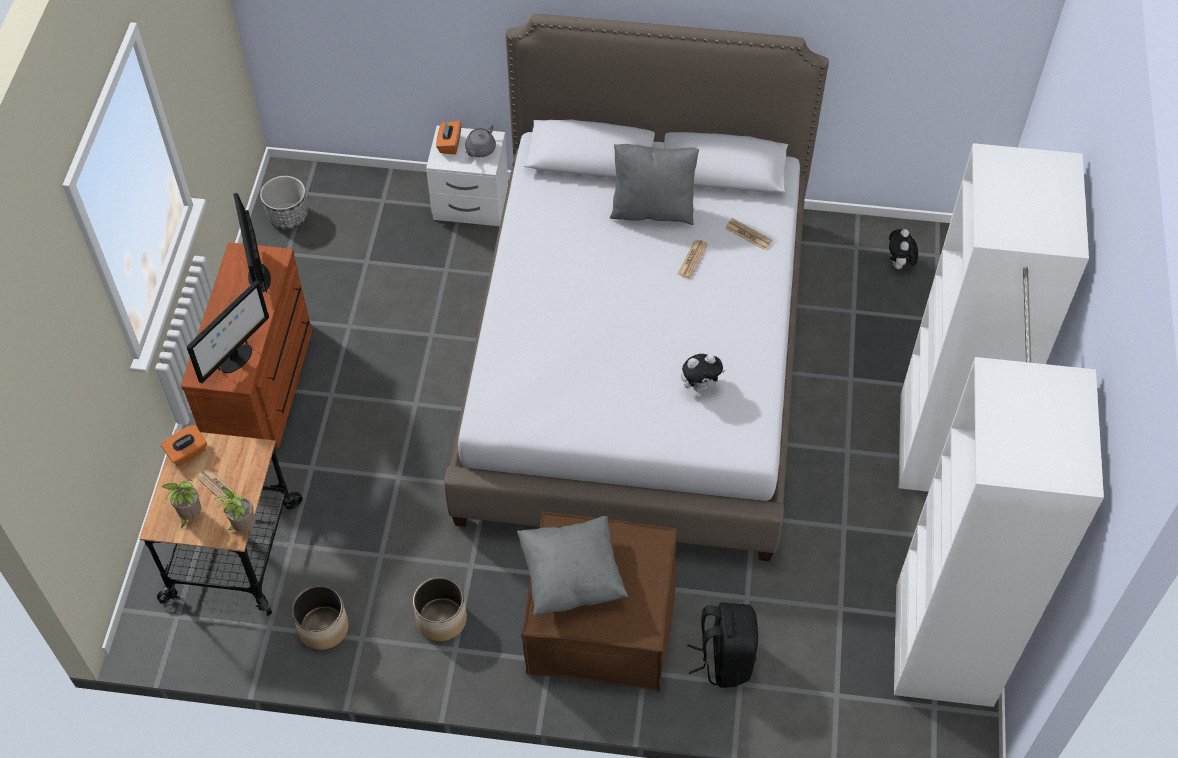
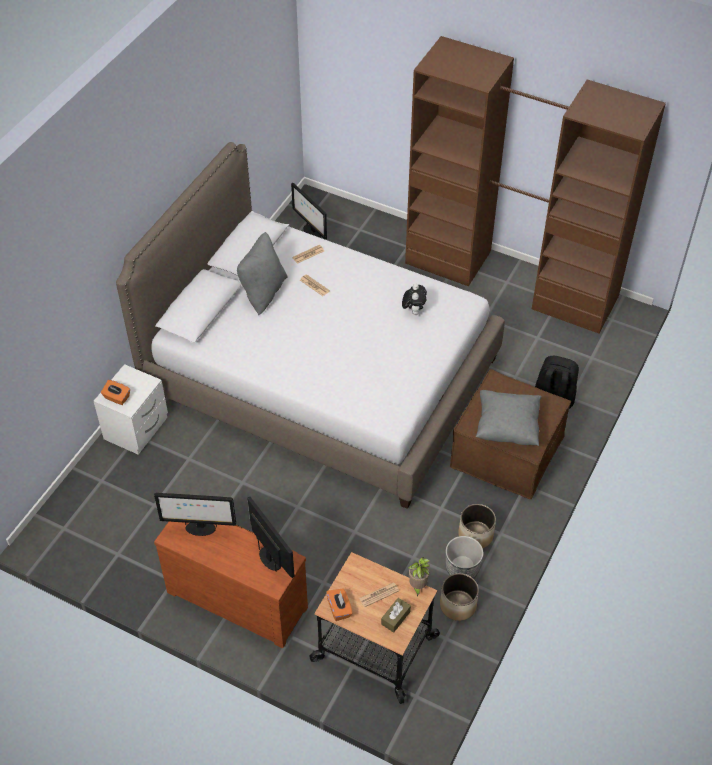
camera: 70 degrees left, 5 degrees down
potted plant [162,480,201,528] -> brown tissue box [381,598,411,633]
planter [260,176,308,229] -> planter moved to [446,536,483,578]
grey teapot [465,124,496,157] -> none
plush toy [889,229,918,271] -> monitor [291,183,327,240]
white wardrobe [894,143,1104,707] -> brown wardrobe [405,36,666,333]

